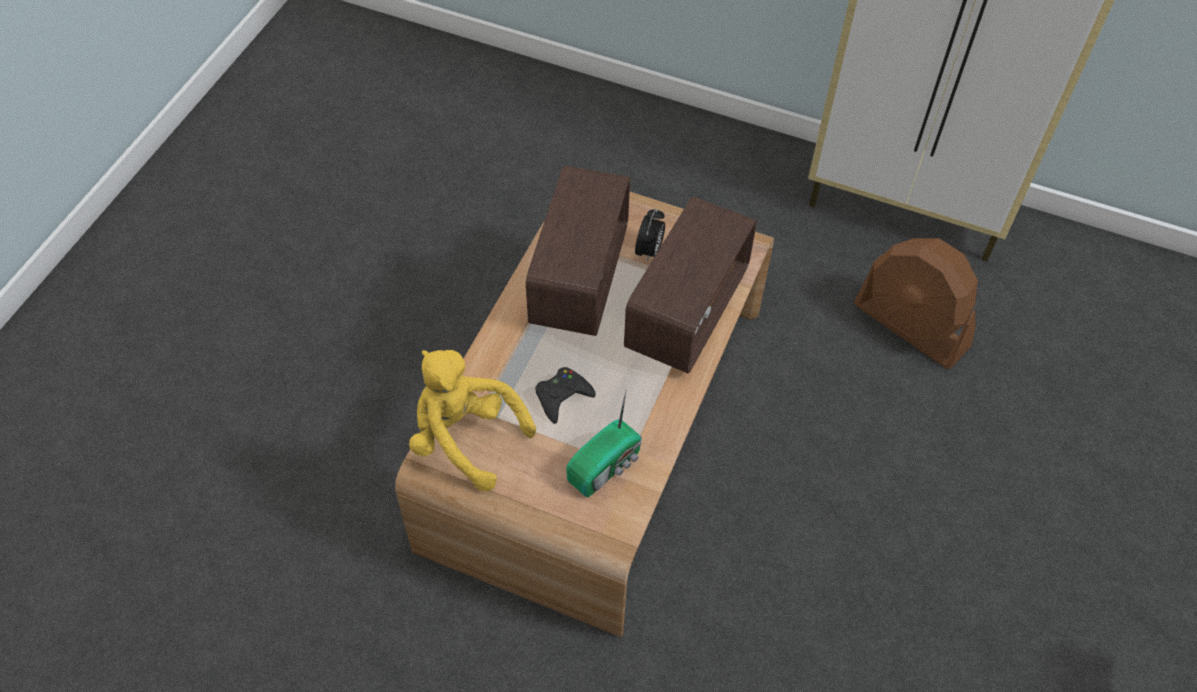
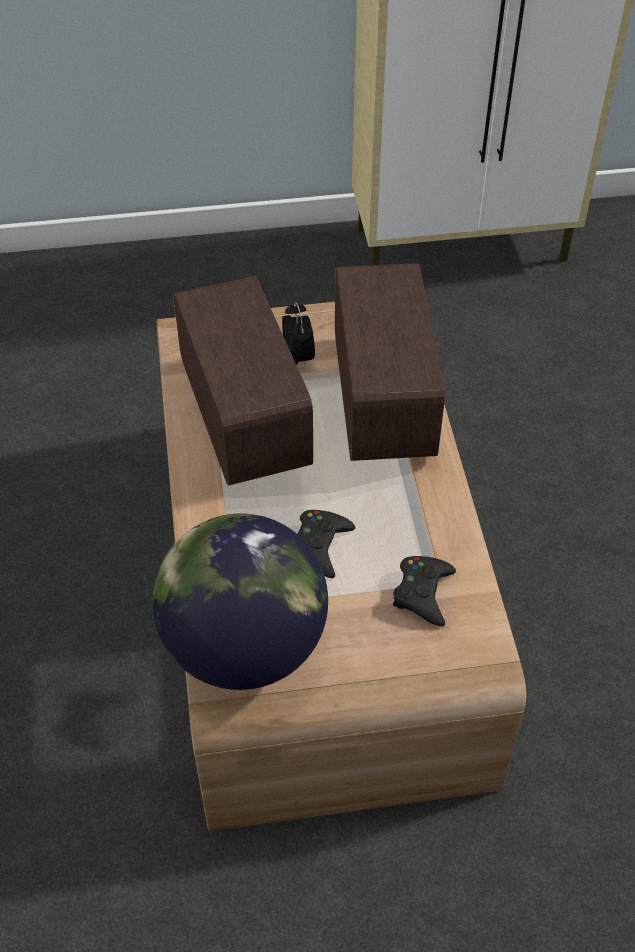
camera: 30 degrees left, 5 degrees down
yellow plush toy [409,350,536,491] -> globe [153,513,328,690]
radio [566,391,642,497] -> black game controller [393,556,456,626]
brown fan [854,238,978,369] -> none

